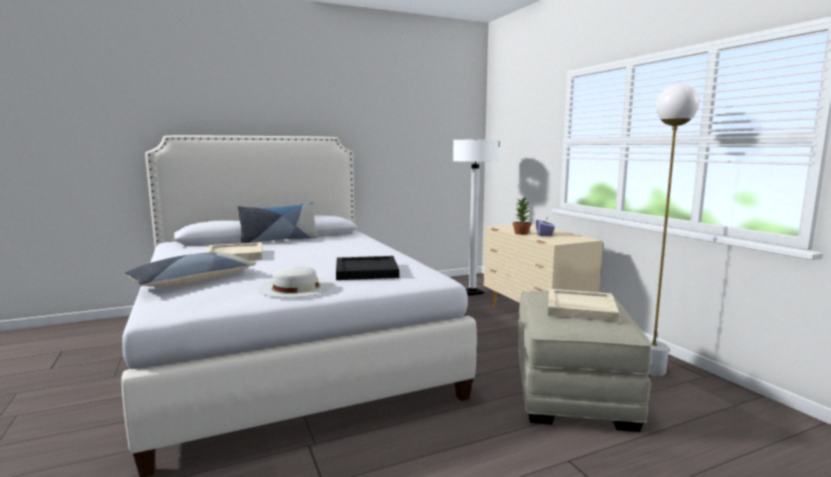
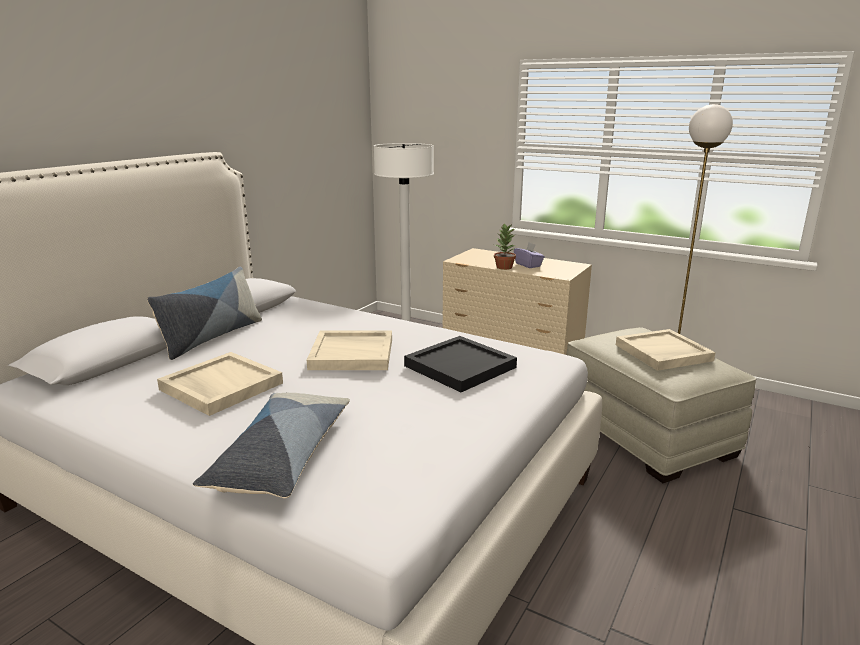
camera: 35 degrees left, 10 degrees up
white hat [258,266,333,298] -> none
none -> beige tray [307,330,392,370]

